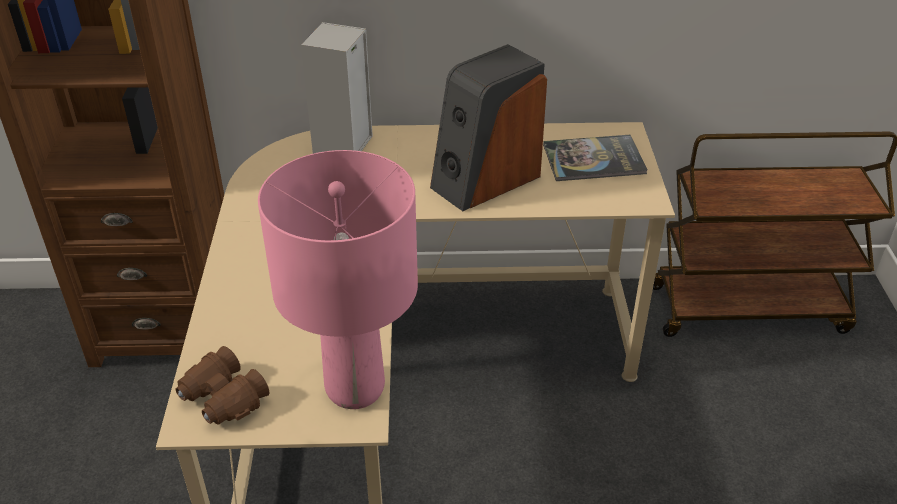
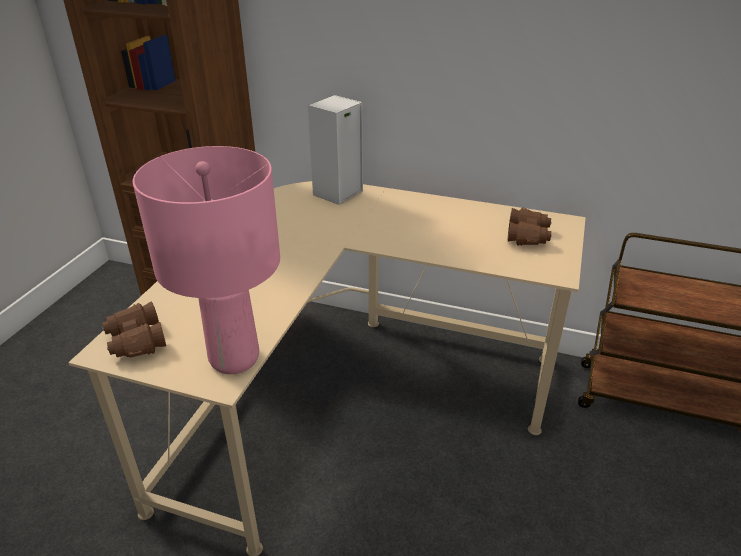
camera: 20 degrees right, 5 degrees down
speaker [430,44,547,211] -> none
book [543,135,648,181] -> brown binoculars [508,207,552,246]

